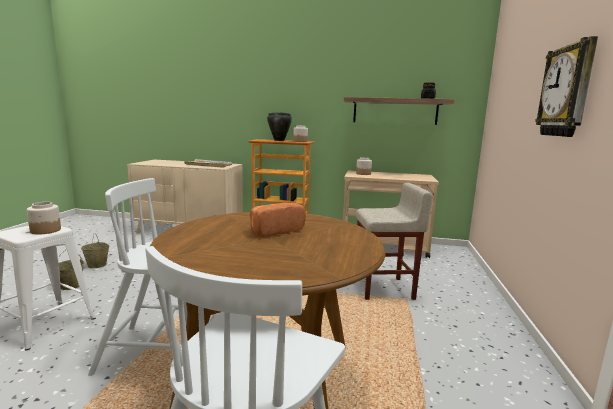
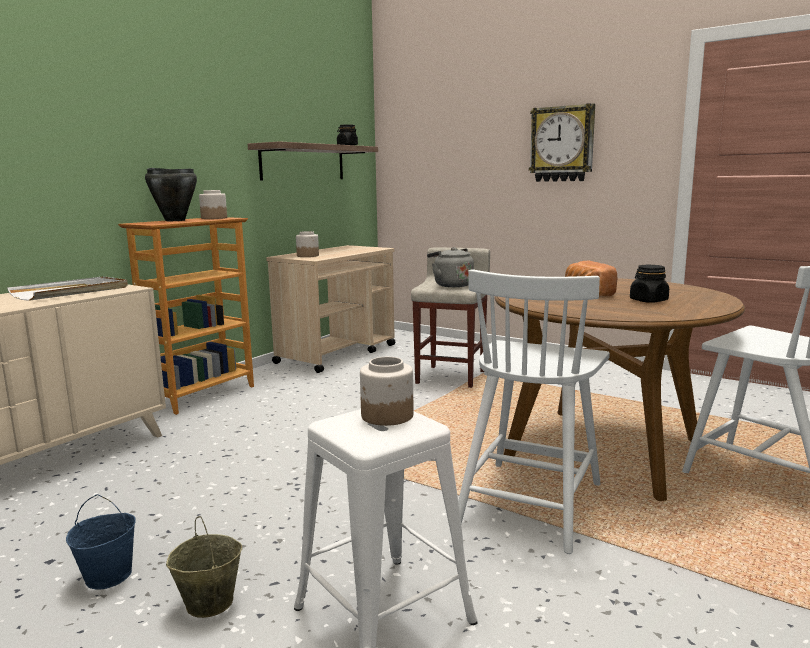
camera: 65 degrees left, 0 degrees up
beige bucket [81,235,110,268] -> blue bucket [66,494,136,590]
none -> grey kettle [427,247,474,287]
none -> black jar [630,265,669,303]

